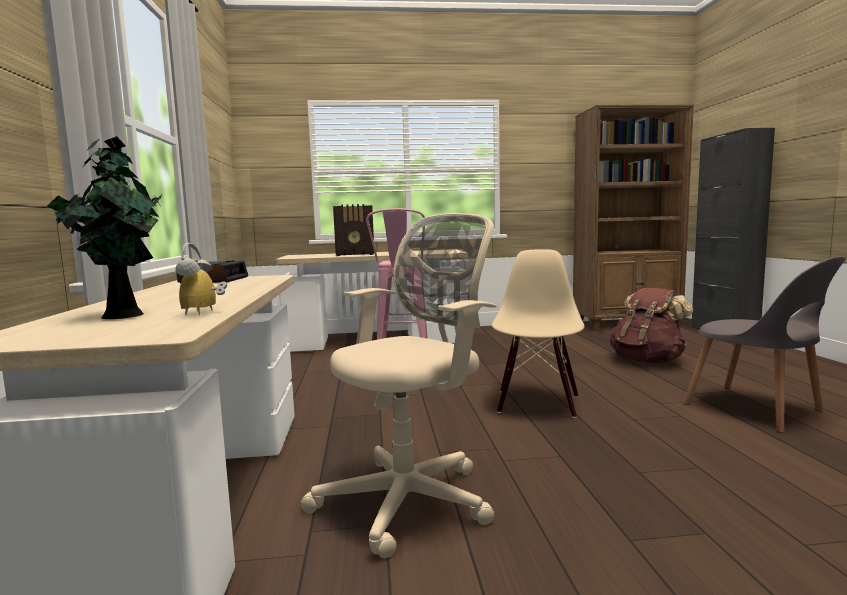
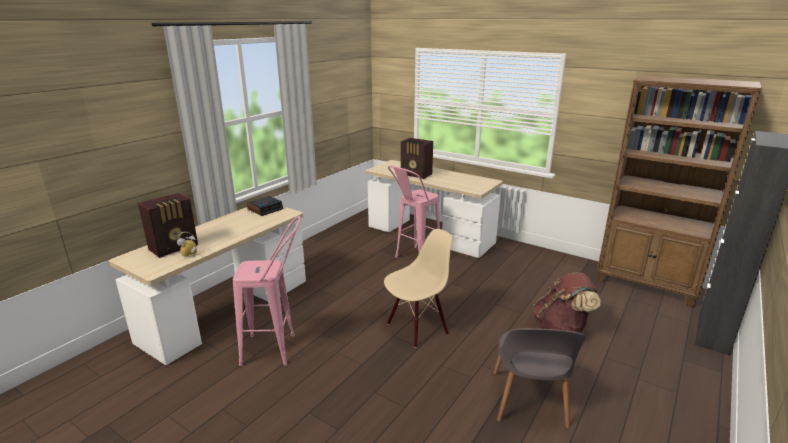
camera: 40 degrees right, 15 degrees up
potted plant [47,136,162,319] -> radio [138,193,198,258]
beige office chair [301,213,497,558] -> pink stool [233,216,301,366]

